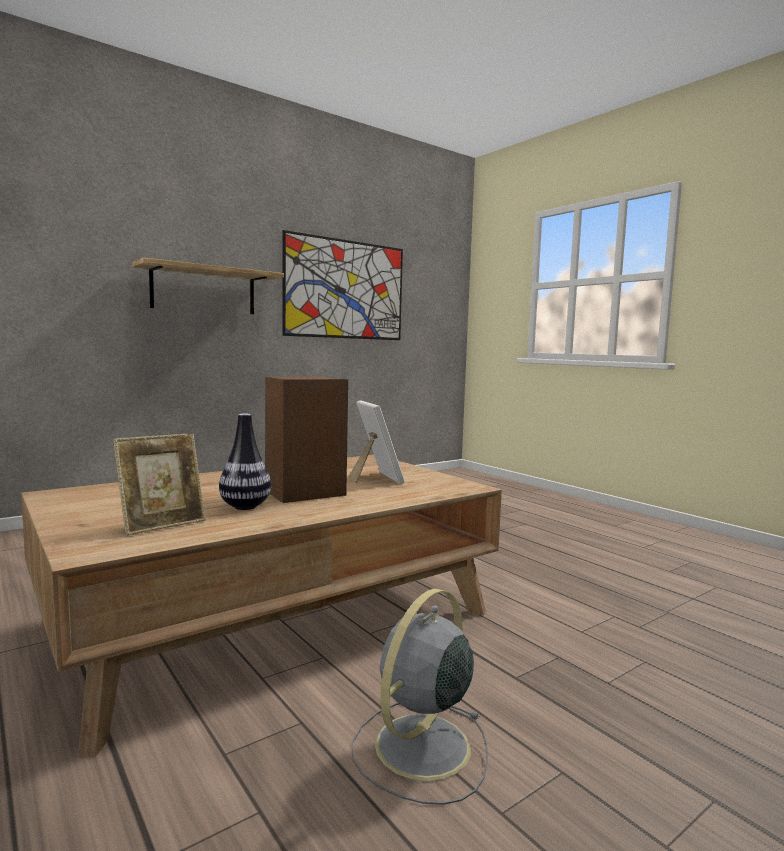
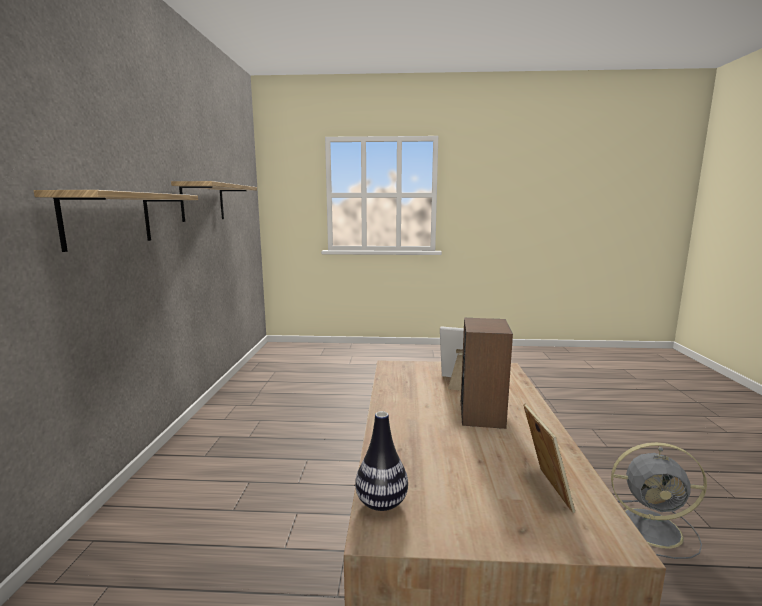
camera: 50 degrees left, 5 degrees up
vase [219,414,271,510] -> vase moved to [355,411,408,511]
picture [282,230,403,340] -> shelf [171,181,257,222]
grey fan [352,589,488,805] -> grey fan turned 60 degrees counterclockwise [611,442,707,559]

